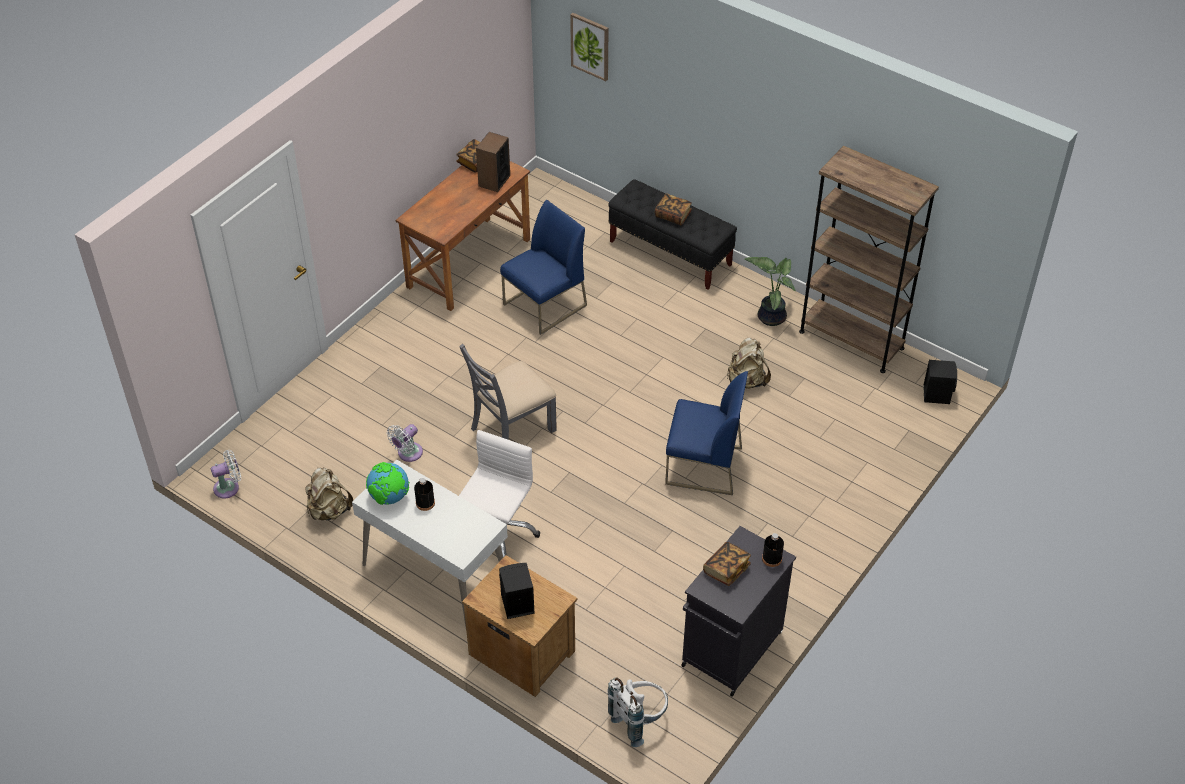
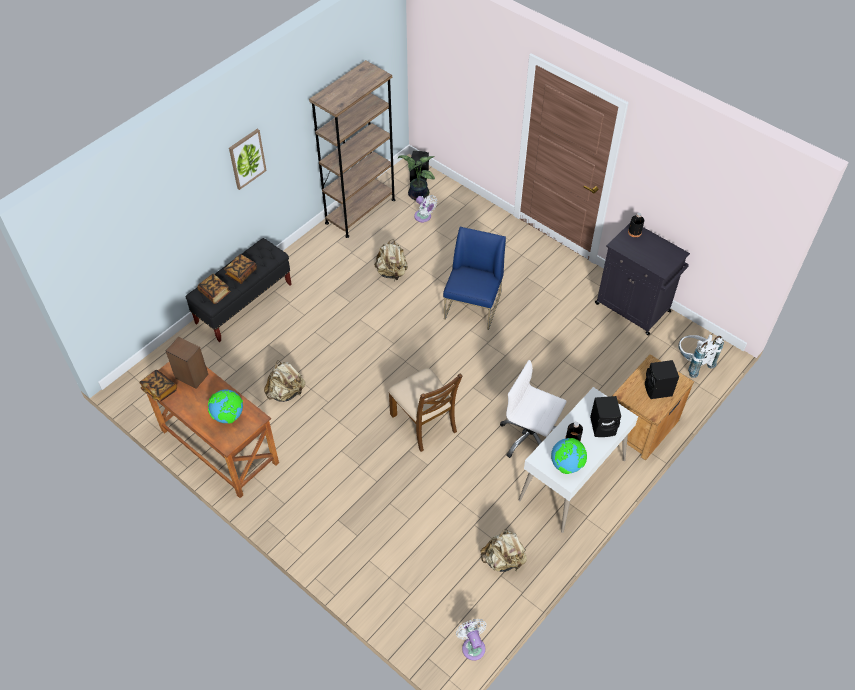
camera: 85 degrees left, 5 degrees up
white fan [387,424,423,462] -> white fan moved to [414,195,437,222]
grey chair [459,344,557,439] -> brown chair [388,368,462,452]
blue chair [500,199,587,335] -> beige backpack [264,360,305,402]
picture [570,13,608,81] -> picture moved to [229,129,267,190]
book [703,542,751,586] -> book moved to [198,274,231,304]
potted plant [744,257,796,326] -> potted plant moved to [398,155,435,201]
none -> globe [208,389,243,423]
none -> black speaker [590,396,621,437]

